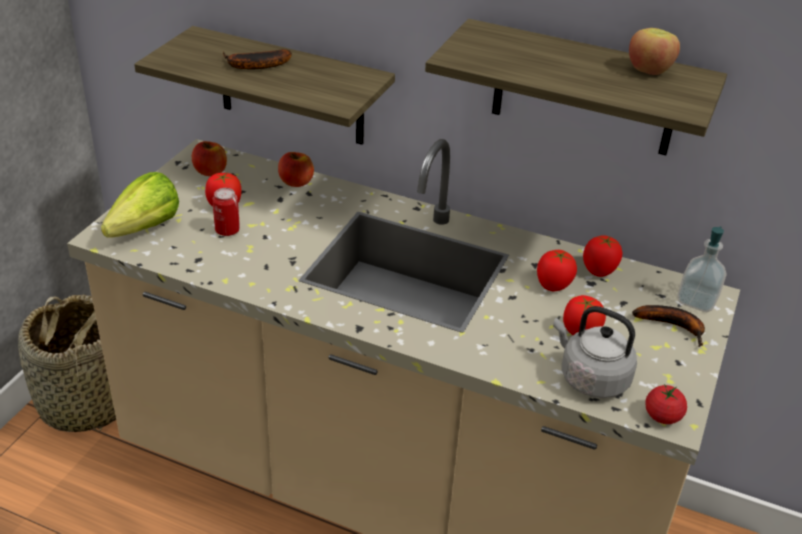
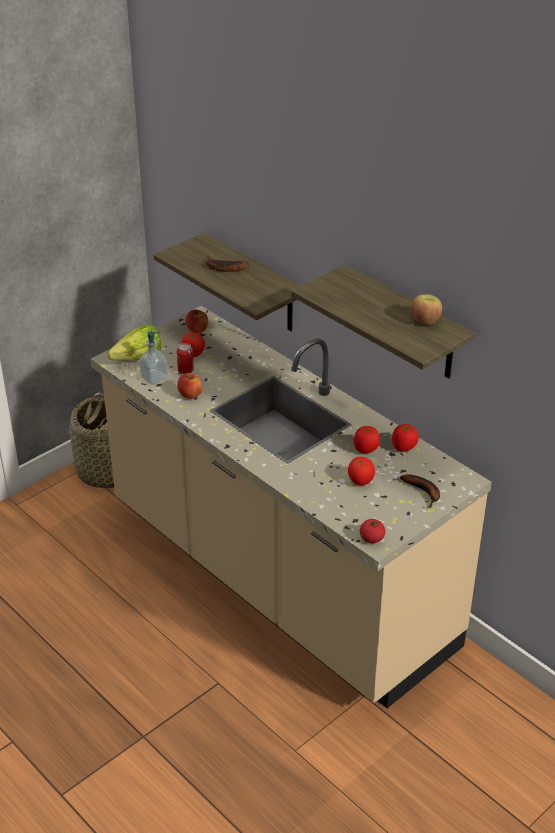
camera: 25 degrees right, 0 degrees up
apple [278,152,314,187] -> apple moved to [177,373,202,399]
grey kettle [553,306,637,398] -> none
soap dispenser [677,226,726,312] -> soap dispenser moved to [139,331,168,384]

